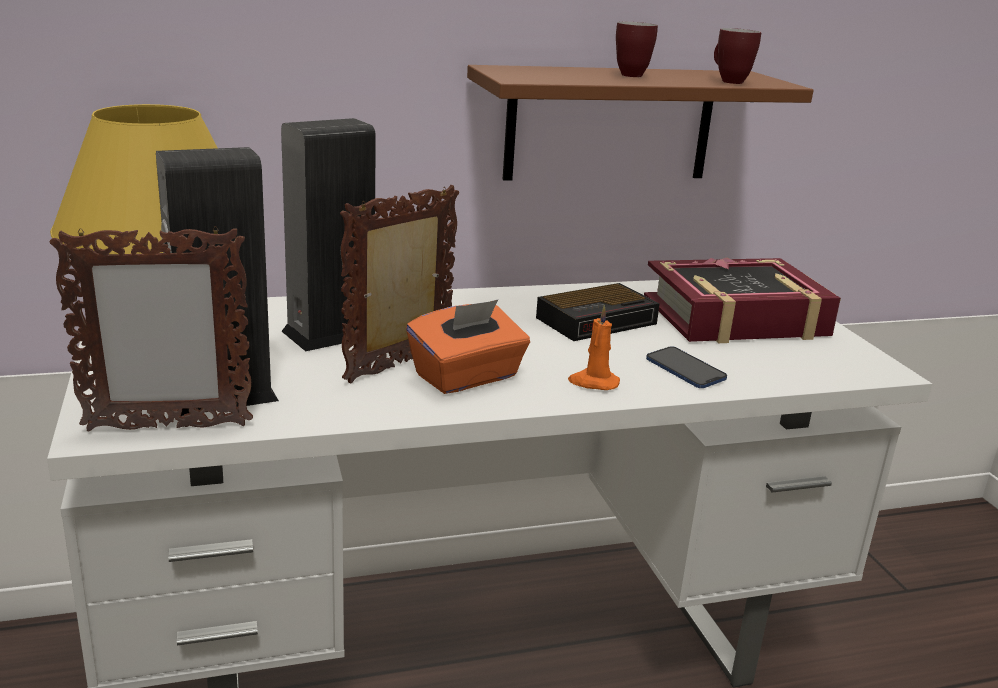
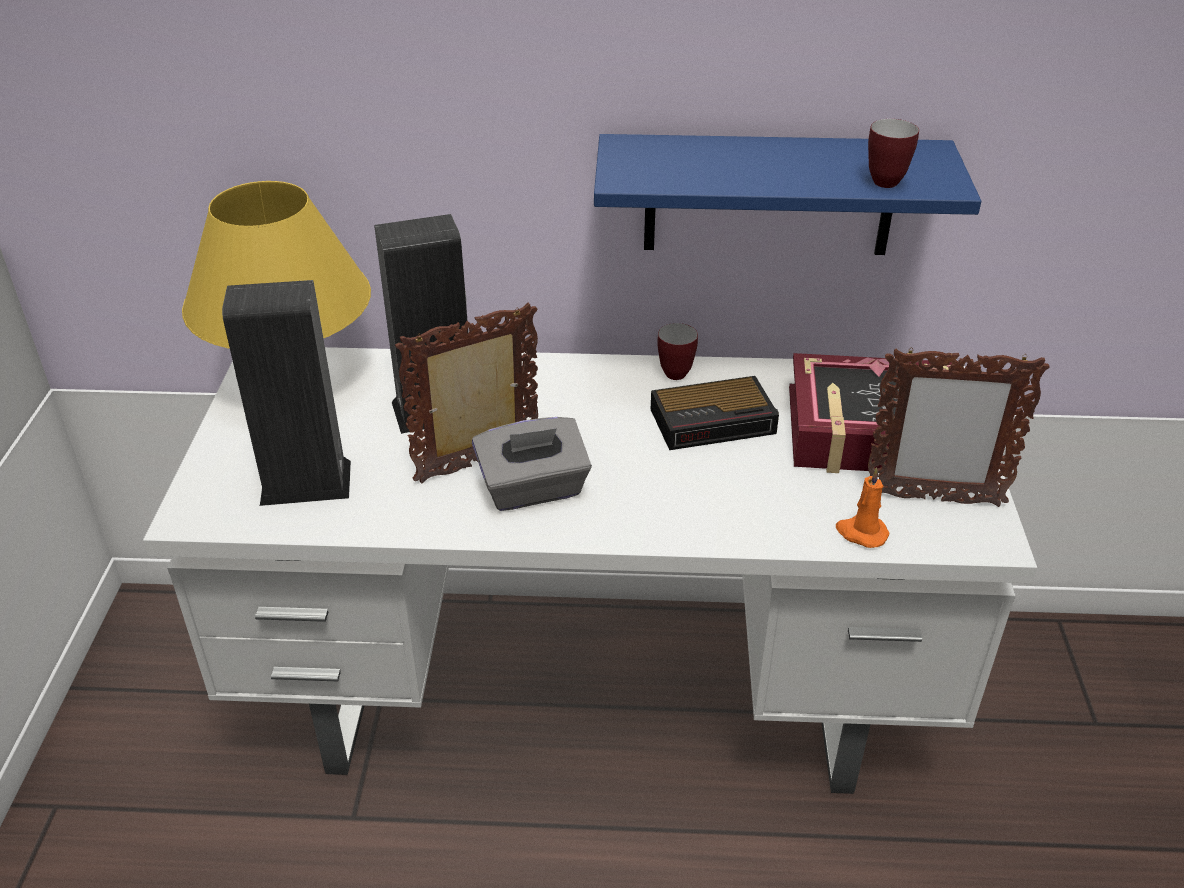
camera: 20 degrees right, 15 degrees up
picture frame [49,226,253,431] -> picture frame moved to [868,347,1049,507]
orange tissue box [406,300,530,394] -> grey tissue box [472,417,592,511]
brown shelf [467,65,814,181] -> blue shelf [594,134,981,255]
orange candle [568,305,620,390] -> orange candle moved to [836,467,889,548]
mug [616,22,658,77] -> mug moved to [657,323,698,380]
phone [646,346,727,388] -> none

